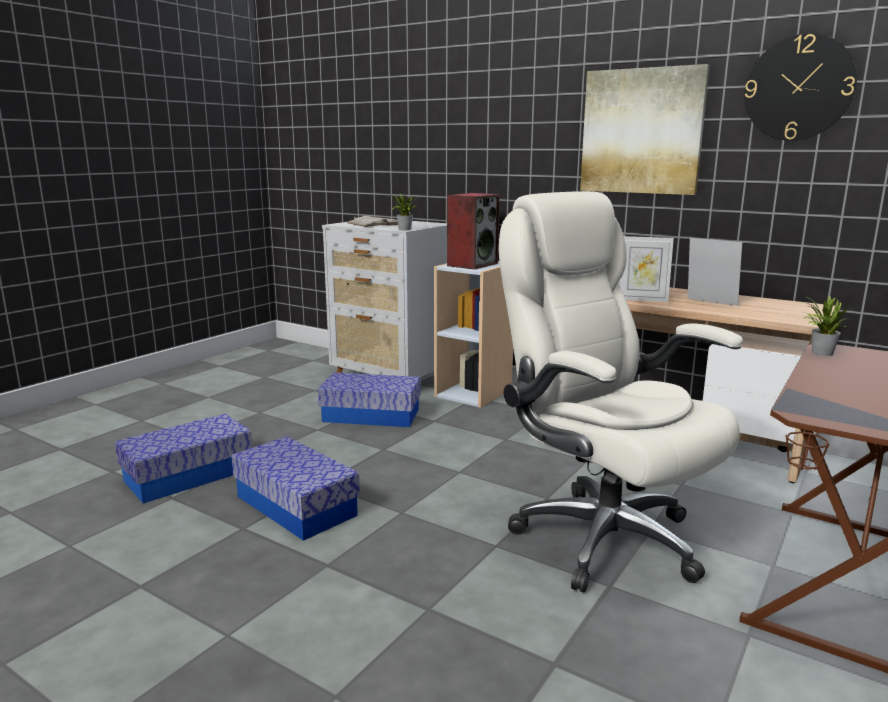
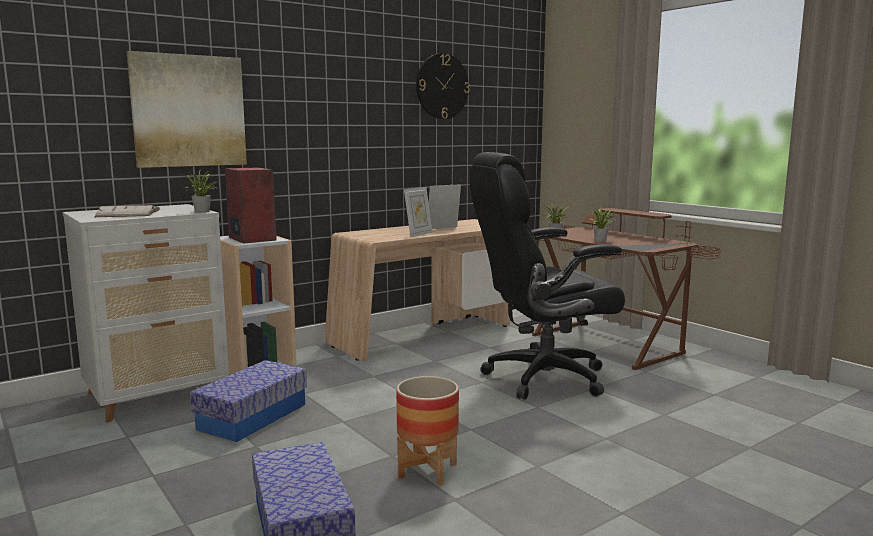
camera: 70 degrees left, 5 degrees down
storage box [231,436,360,541] -> planter [396,376,459,486]
white office chair [499,191,743,592] -> black office chair [470,152,625,400]
picture [580,64,710,195] -> picture moved to [127,51,247,168]
none -> potted plant [590,207,619,242]

